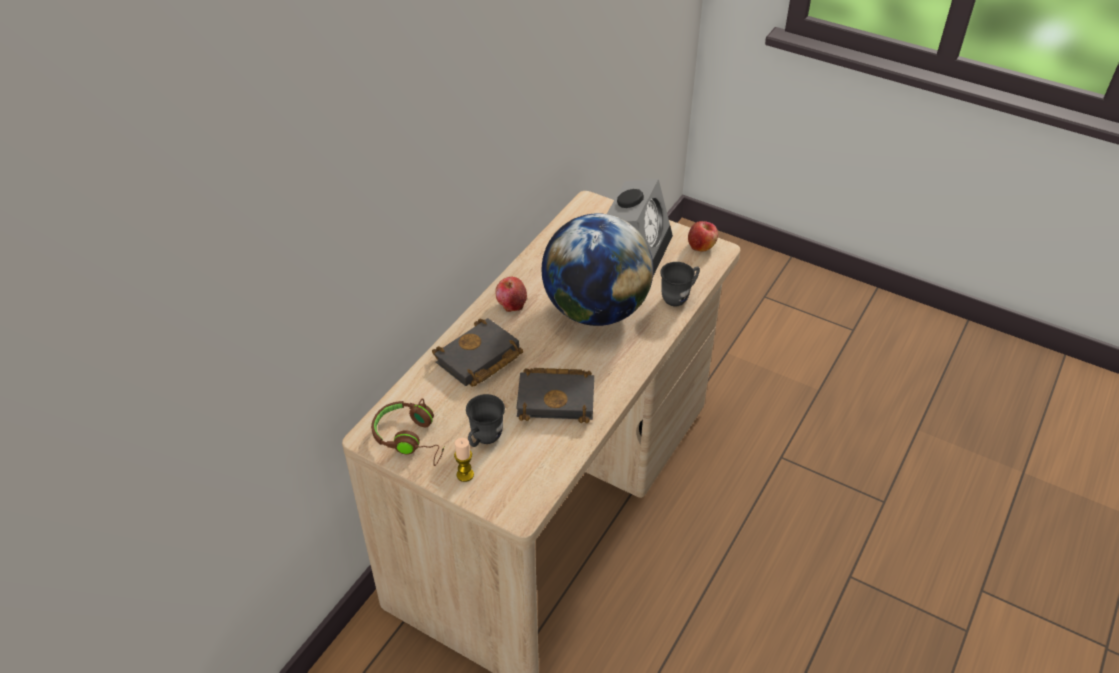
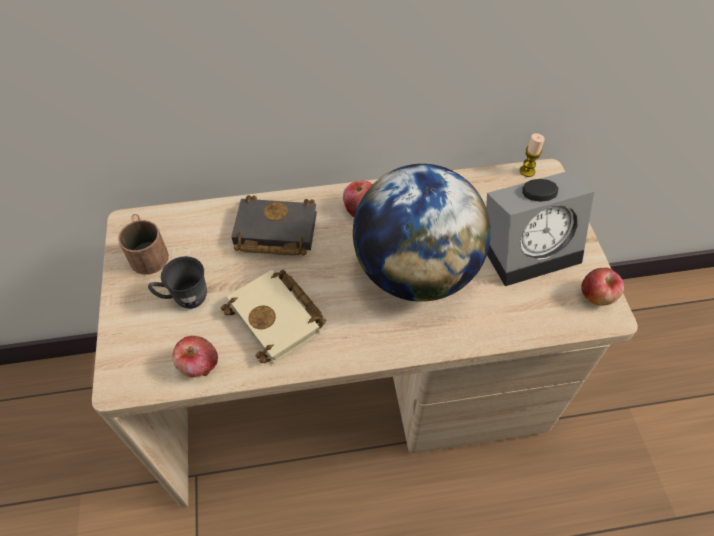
camera: 50 degrees right, 10 degrees up
brown headphones [371,398,444,466] -> brown mug [118,214,169,275]
candle [454,438,474,482] -> candle moved to [520,133,545,177]
black book [516,368,594,423] -> beige book [221,270,326,364]
grey mug [660,262,700,306] -> none
none -> apple [172,336,218,377]

